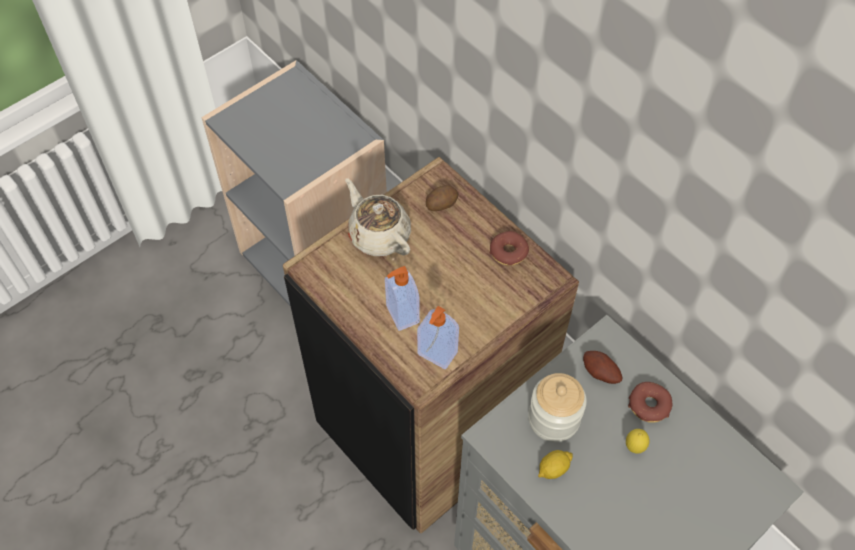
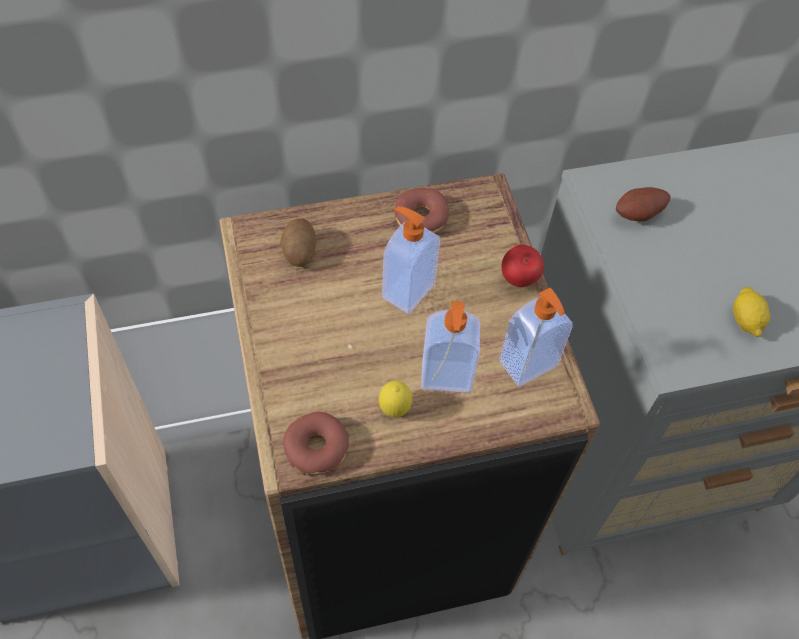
camera: 65 degrees left, 0 degrees up
beige teapot [345,178,411,256] -> none
jar [528,373,587,442] -> none
lemon [626,429,650,454] -> lemon moved to [379,381,412,417]
donut [628,382,672,423] -> donut moved to [283,412,349,475]
none -> soap dispenser [382,206,440,314]
none -> apple [502,245,544,287]

